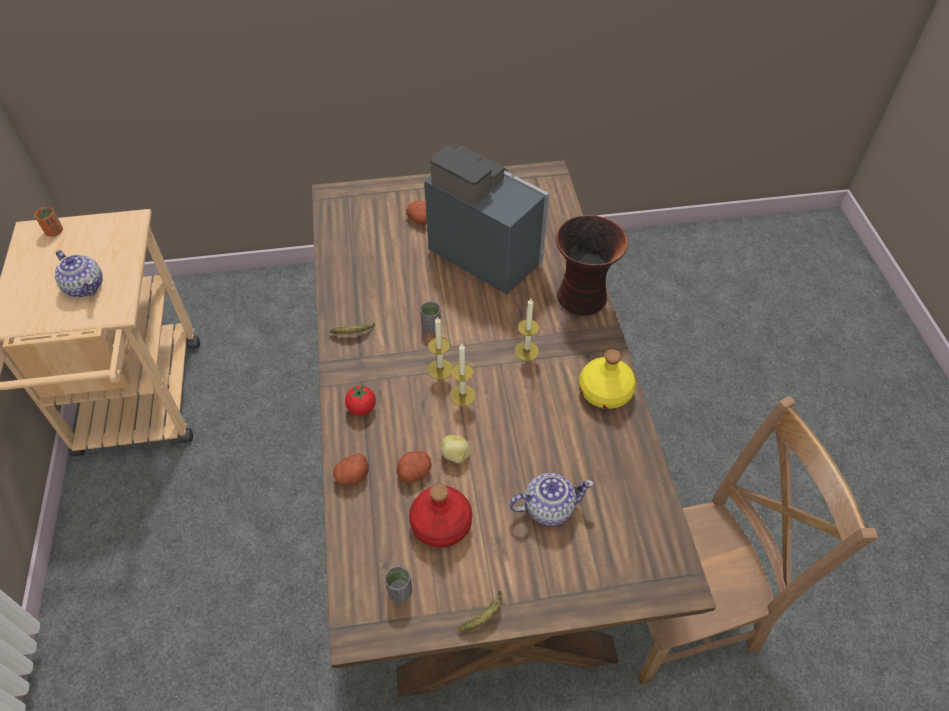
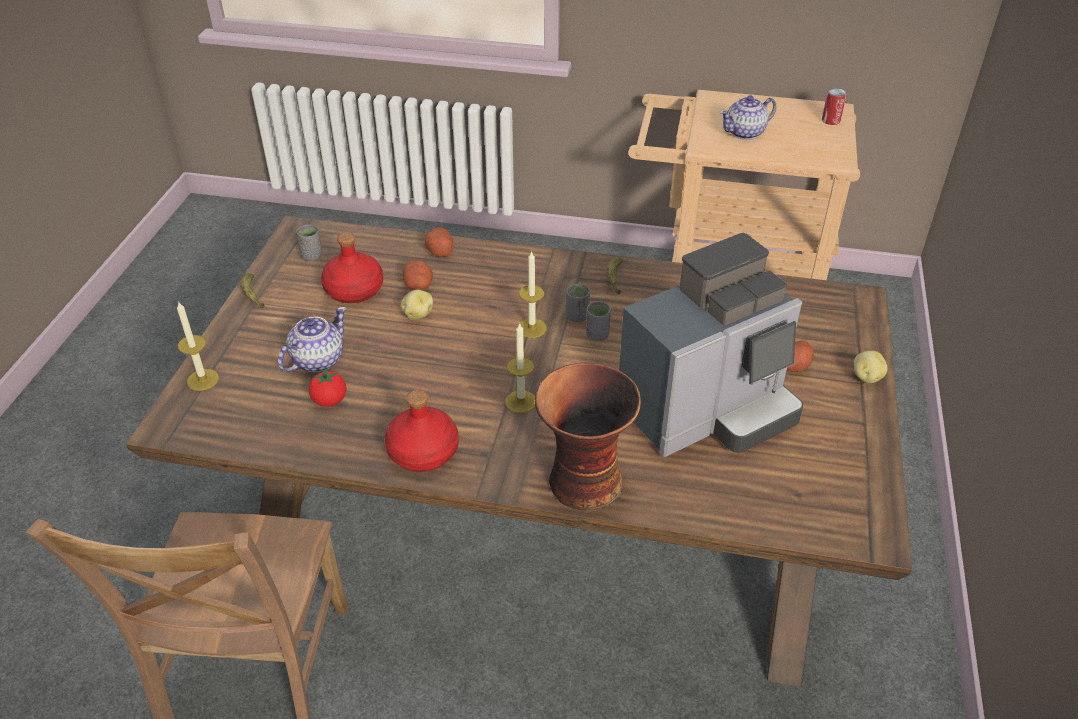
camera: 110 degrees right, 10 degrees down
orange cup [35,207,63,237] -> can [822,88,847,125]
tomato [345,385,376,415] -> tomato moved to [309,369,347,407]
candle [450,344,476,406] -> candle moved to [177,301,219,391]
teapot [509,473,594,526] -> teapot turned 150 degrees counterclockwise [278,307,347,372]
yellow bottle [579,349,636,409] -> red bottle [385,390,459,472]
none -> grey cup [566,284,590,322]
none -> potato [854,351,888,383]

